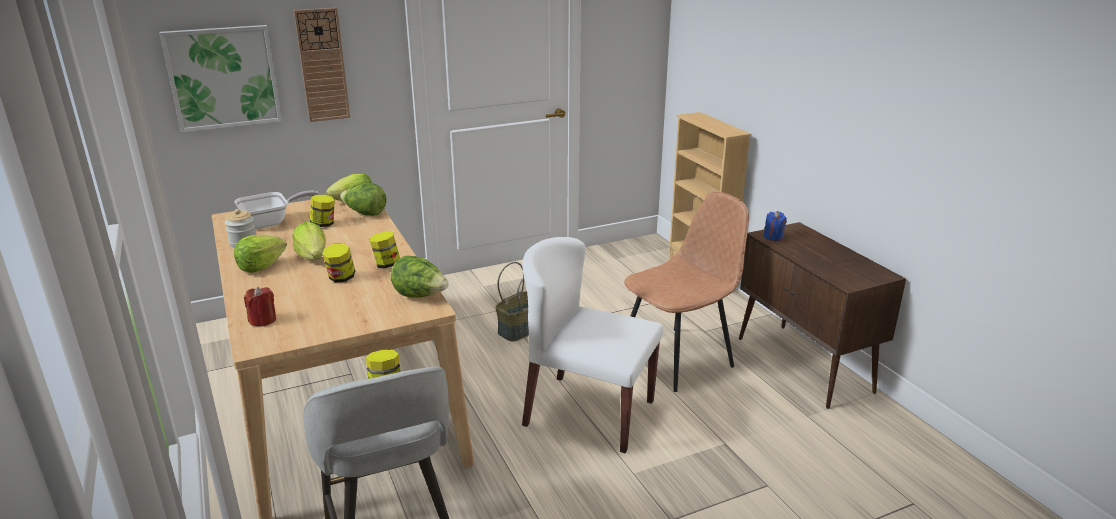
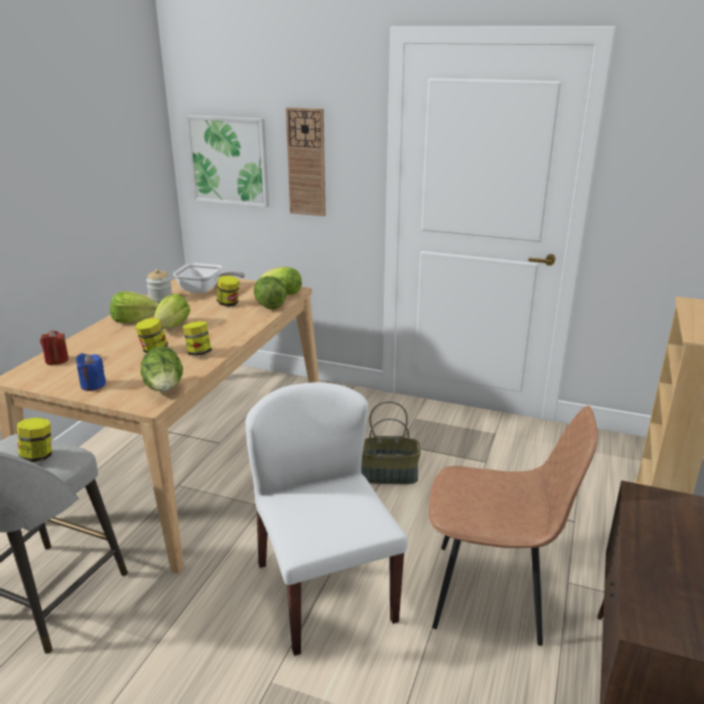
camera: 45 degrees right, 0 degrees up
blue candle [763,211,787,241] -> blue candle moved to [75,353,106,391]

